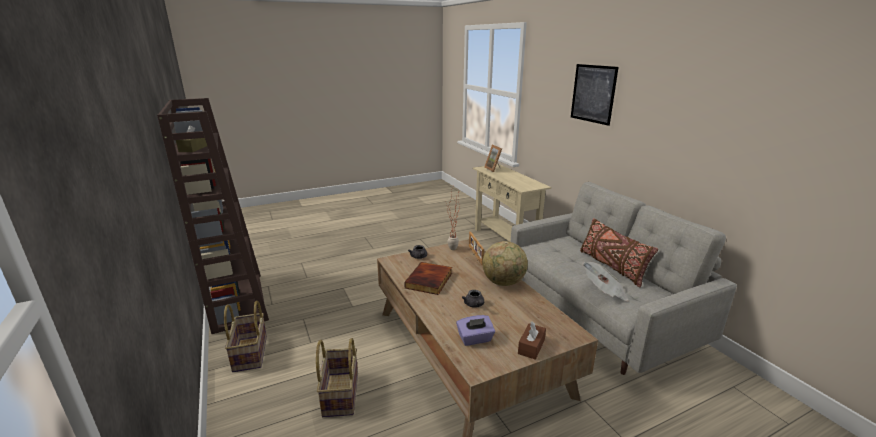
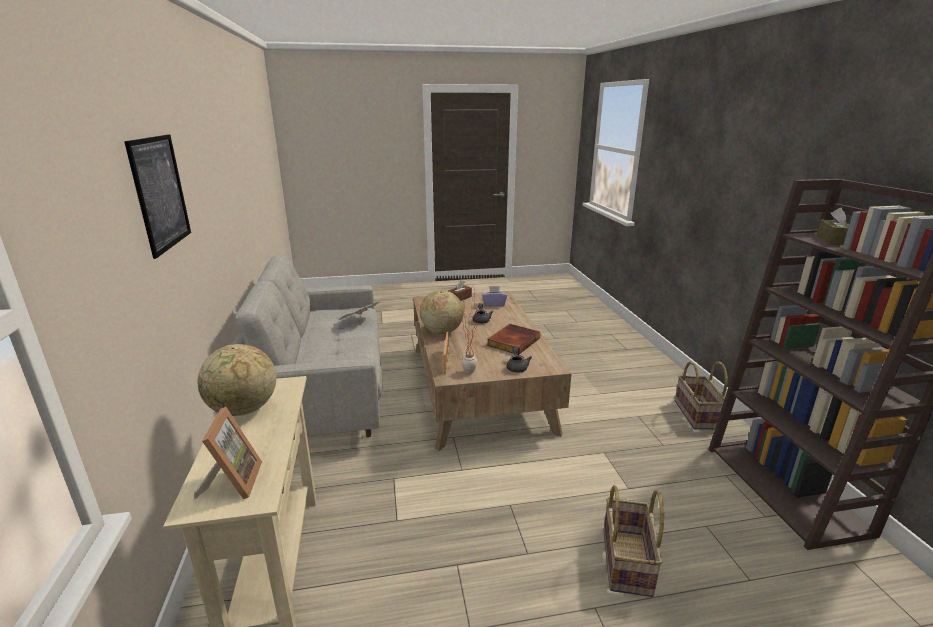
camera: 165 degrees left, 0 degrees up
basket [316,338,358,417] -> basket moved to [603,485,664,597]
brown pillow [580,218,658,287] -> none
none -> globe [198,344,276,416]

